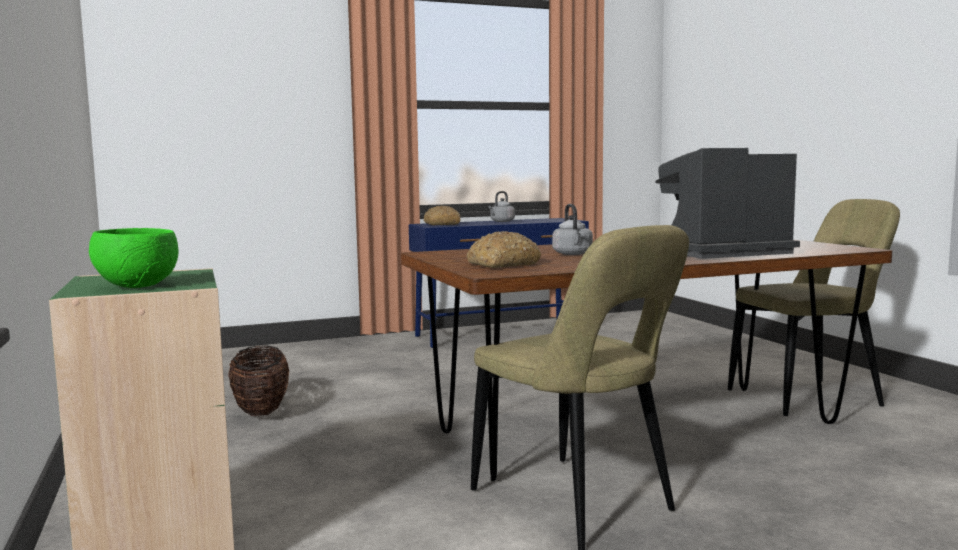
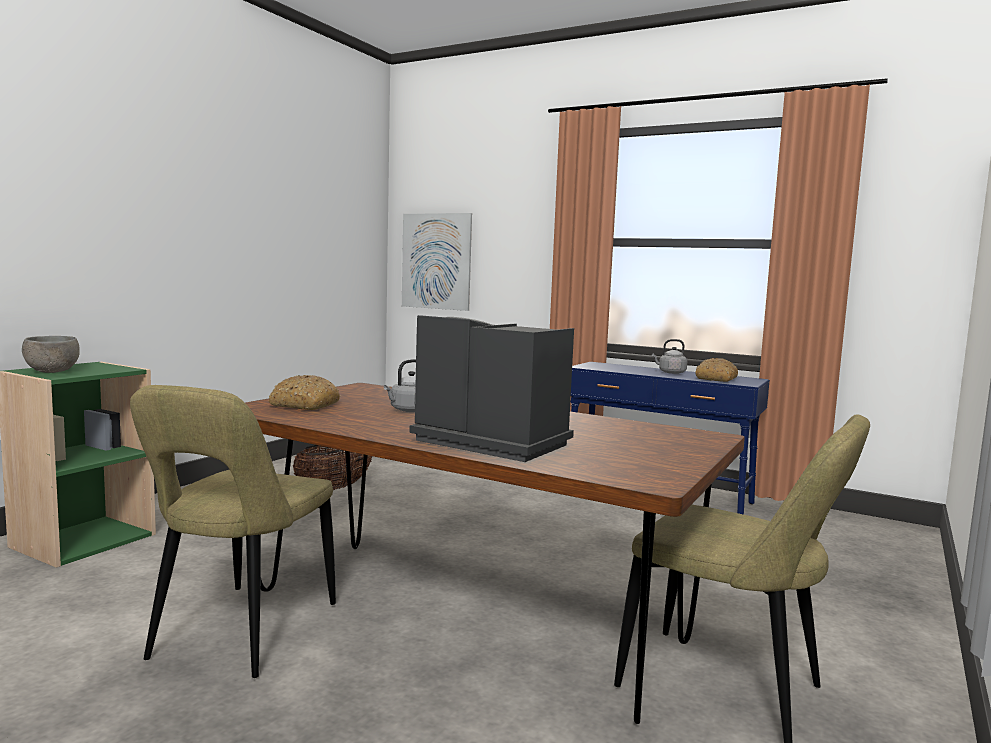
camera: 50 degrees right, 0 degrees up
green bowl [89,228,179,288] -> grey bowl [22,336,80,373]
bread [424,206,460,225] -> bread moved to [695,358,738,382]
none -> picture [402,213,472,311]

